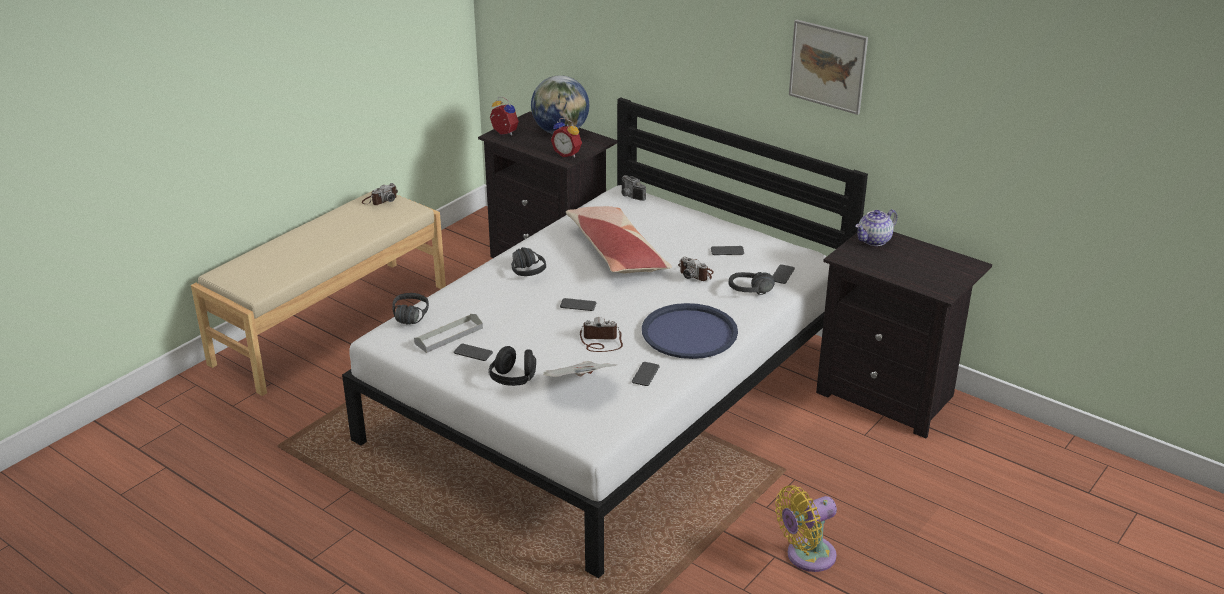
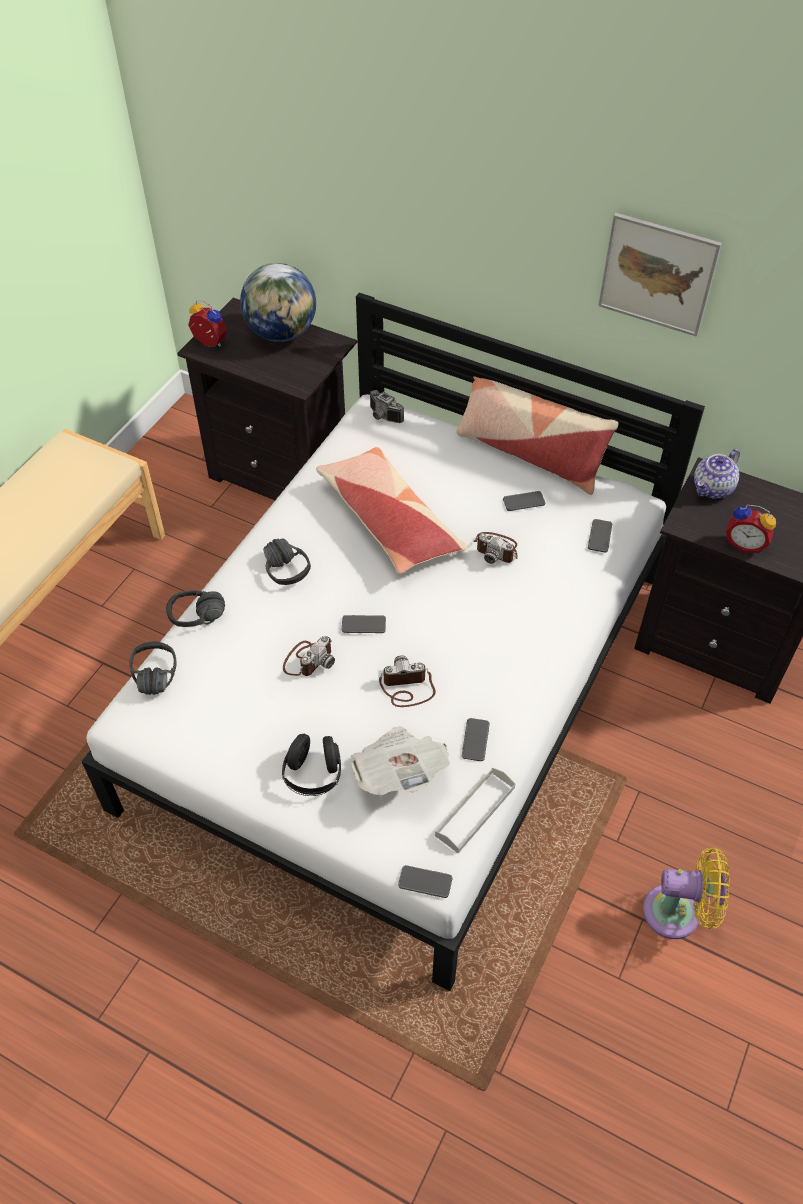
camera: 10 degrees left, 20 degrees up
camera [362,183,398,205] -> camera moved to [283,636,335,676]
grey tray [414,314,483,353] -> grey tray moved to [435,767,515,853]
phone [454,344,493,361] -> phone moved to [398,865,452,898]
alarm clock [551,118,582,158] -> alarm clock moved to [726,505,776,553]
blue tray [642,303,738,359] -> none
black headphones [729,272,775,295] -> black headphones moved to [166,590,225,629]
yellow fan [775,485,837,572] -> yellow fan turned 135 degrees counterclockwise [643,847,730,939]
none -> pillow [457,376,619,495]

